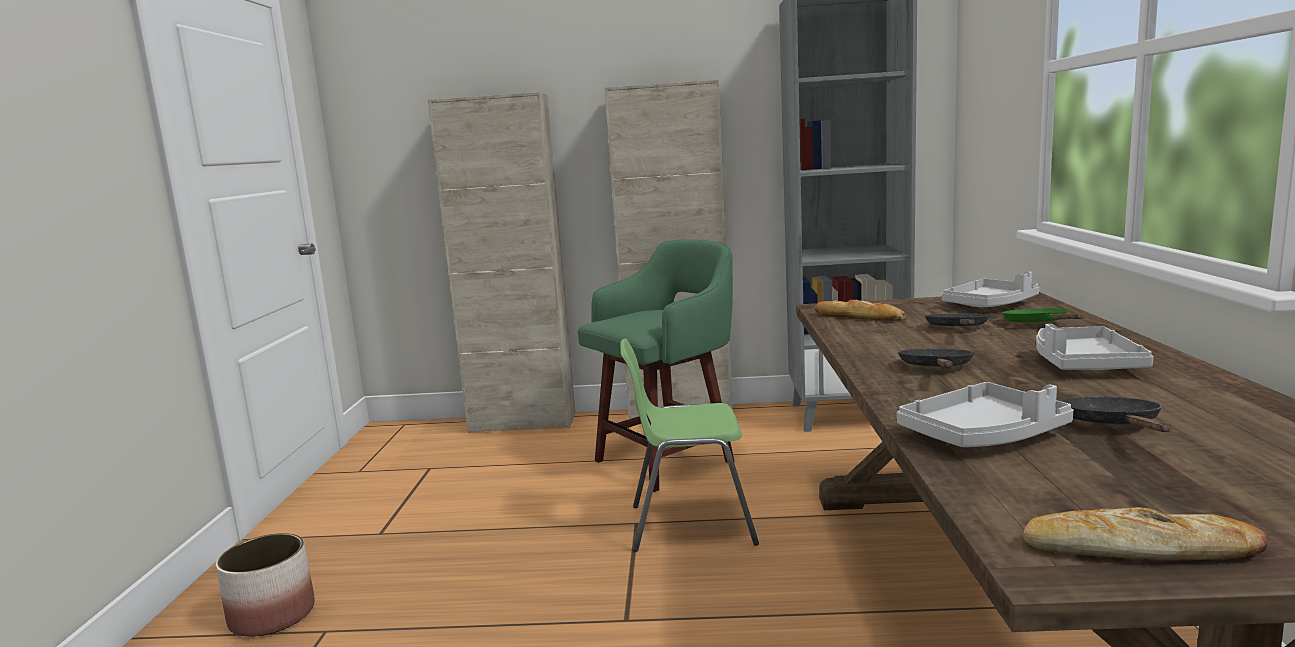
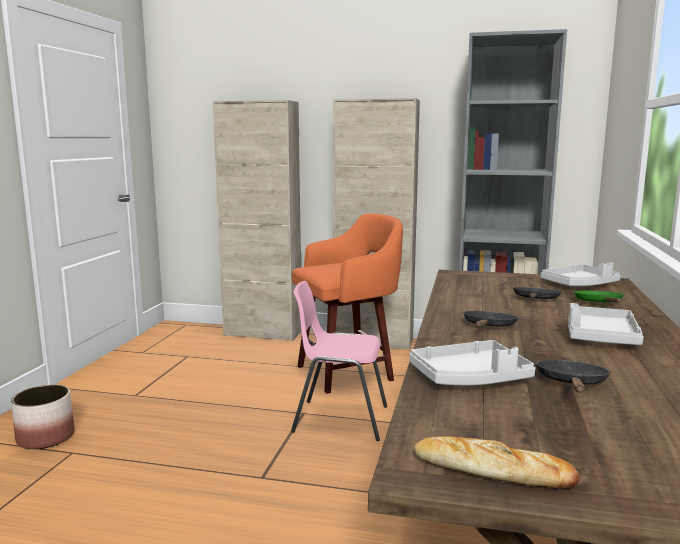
camera: 10 degrees right, 0 degrees up
green stool [578,239,735,492] -> orange stool [292,214,403,394]
green chair [620,338,759,552] -> pink chair [291,281,387,441]
bread [814,300,905,321] -> none

